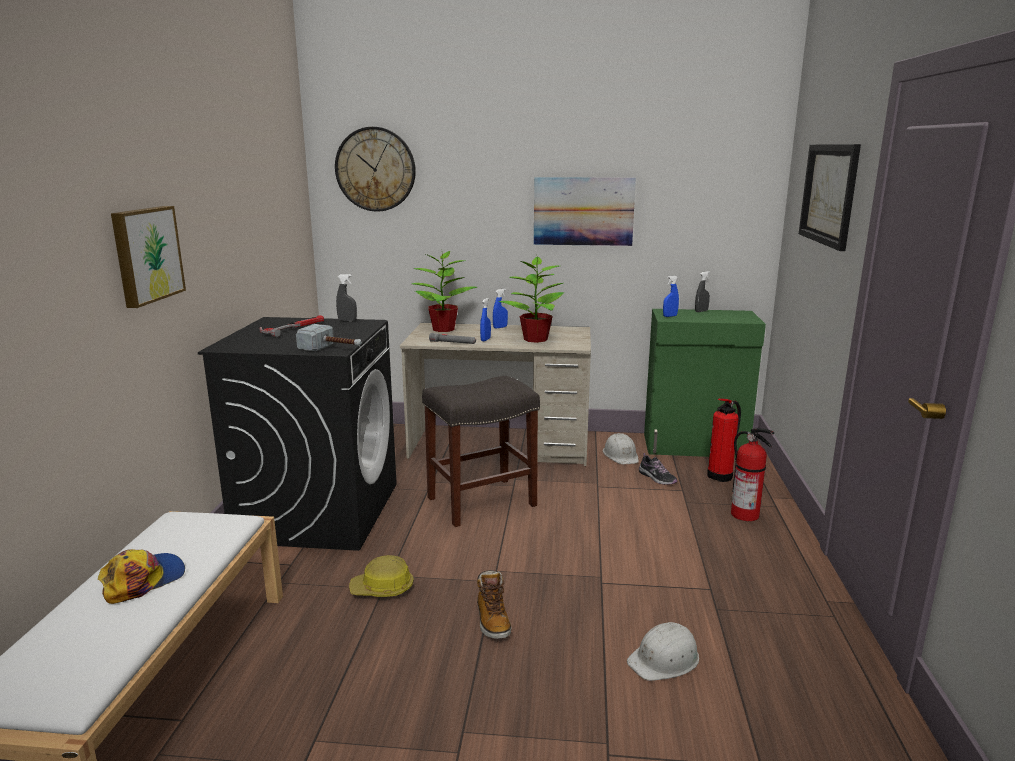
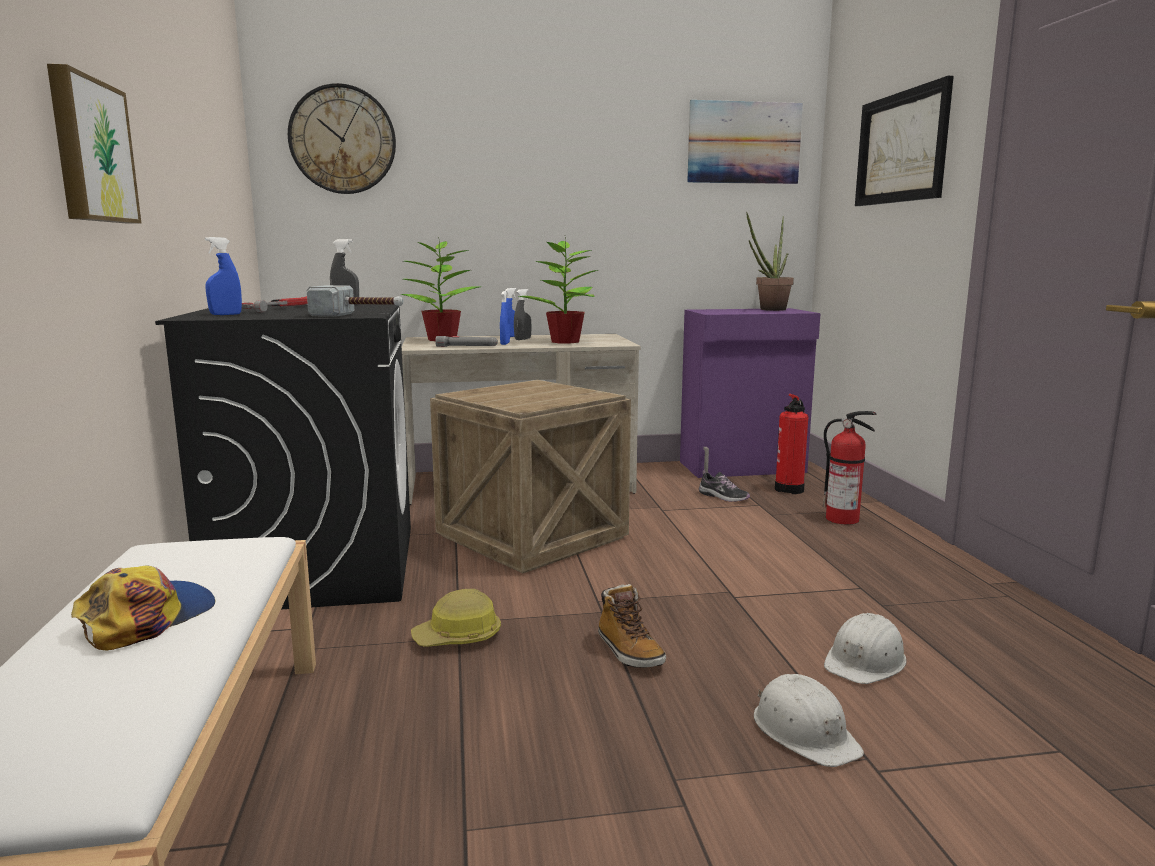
camera: 15 degrees left, 5 degrees down
grey stool [422,376,540,527] -> crate [430,380,631,573]
picture [534,177,636,246] -> picture moved to [687,100,803,184]
white hard hat [603,433,639,464] -> white hard hat moved to [754,674,864,767]
green cabinet [644,309,766,458] -> purple cabinet [680,308,821,478]
blue spray bottle [663,275,679,317] -> blue spray bottle moved to [205,237,242,315]
grey spray bottle [695,271,710,312] -> grey spray bottle moved to [514,289,532,340]
none -> potted plant [746,212,794,311]

